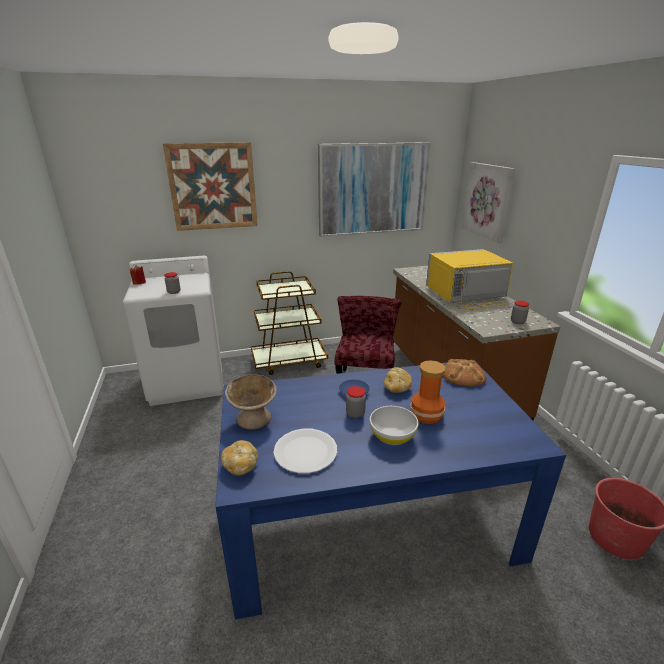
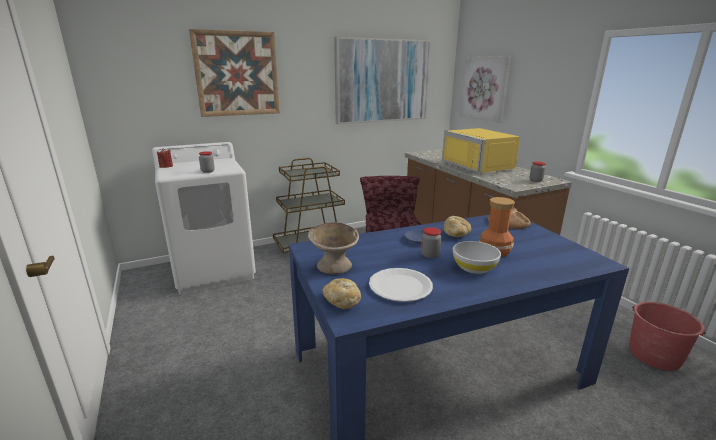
camera: 10 degrees left, 5 degrees down
yellow microwave [426,249,513,309] -> yellow microwave turned 90 degrees counterclockwise [442,128,520,173]

